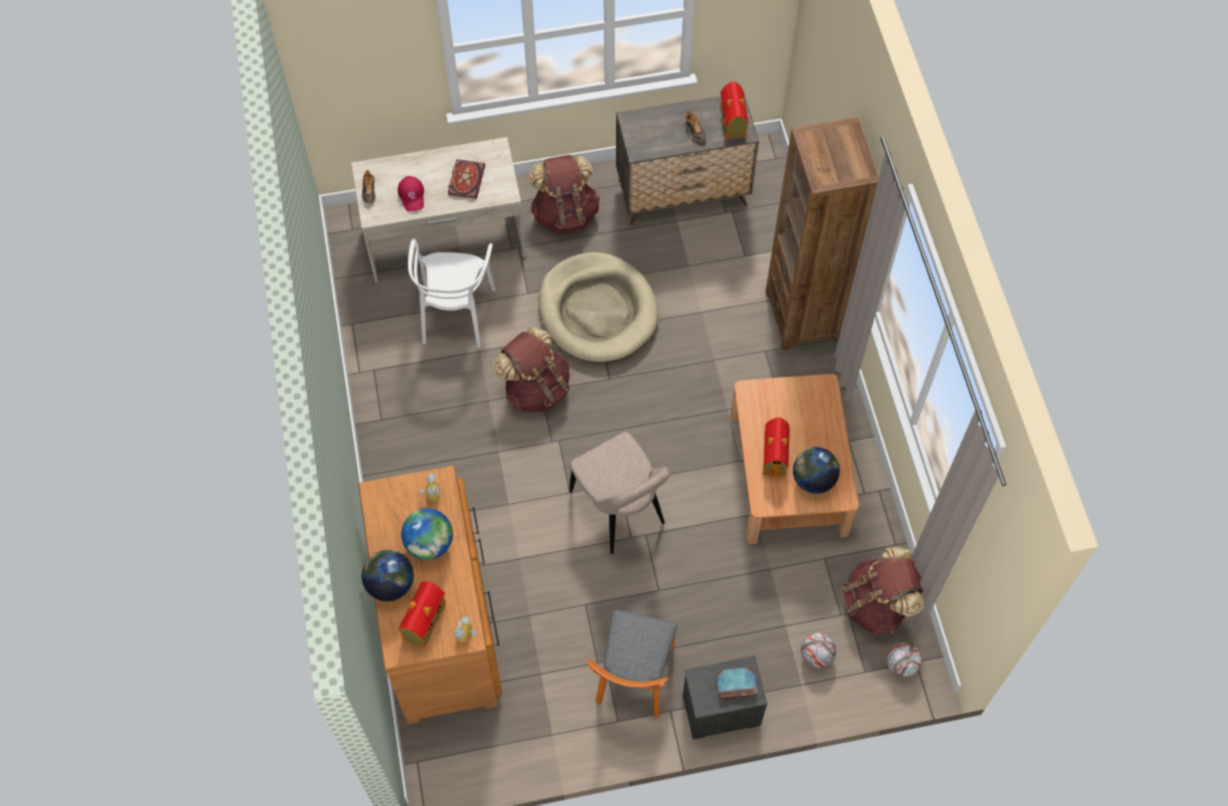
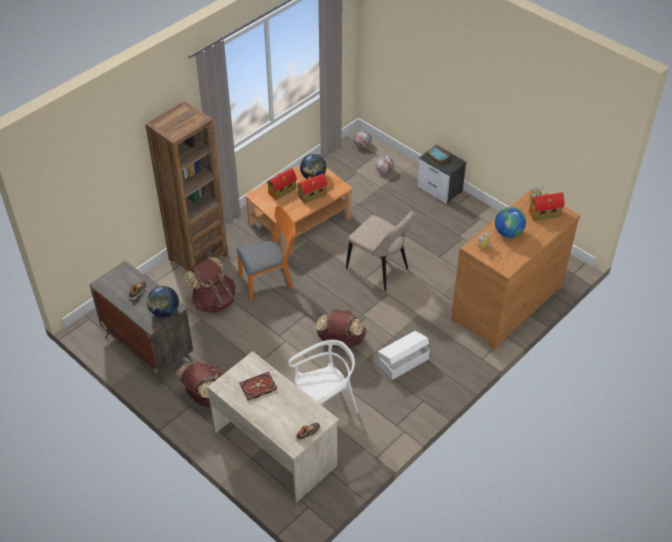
camera: 125 degrees left, 15 degrees down
globe [362,549,414,601] -> globe moved to [147,286,179,318]
red cap [398,176,424,212] -> none
beige dog bed [539,252,658,362] -> none
beige chair [569,432,670,554] -> beige chair turned 105 degrees clockwise [346,211,415,291]
orange chair [587,610,677,718] -> orange chair moved to [236,205,296,301]
toy house [721,81,749,139] -> toy house moved to [267,168,297,200]
brown backpack [843,547,924,635] -> brown backpack moved to [184,256,235,313]
none -> white storage box [378,331,430,380]

